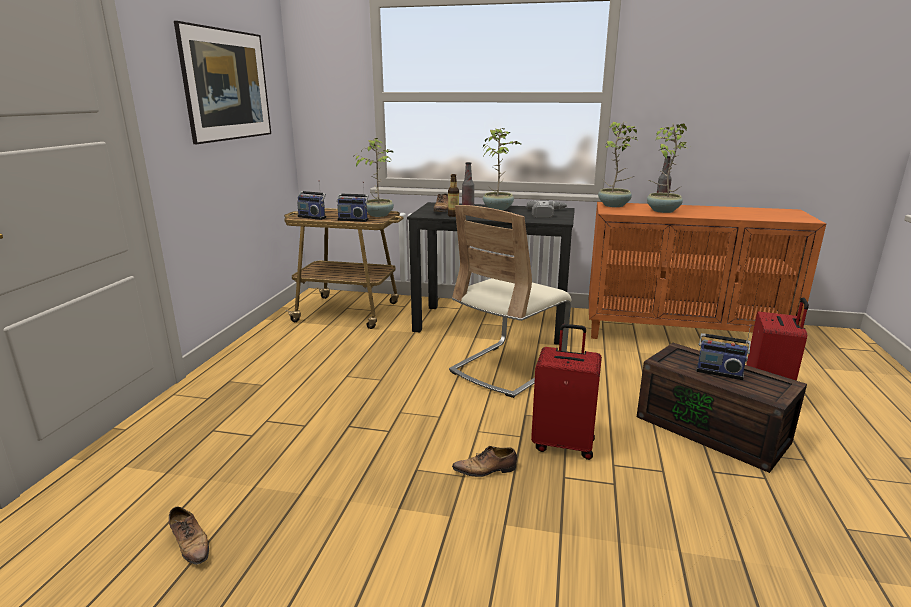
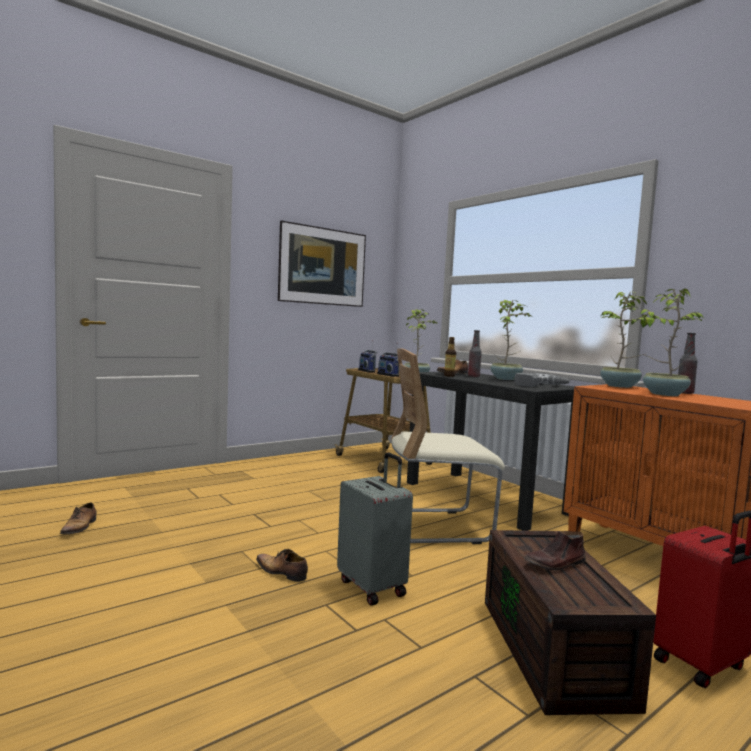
camera: 40 degrees right, 15 degrees down
red suitcase [531,324,602,460] -> grey suitcase [337,452,413,606]
radio [696,324,752,380] -> brown shoe [524,531,586,571]

